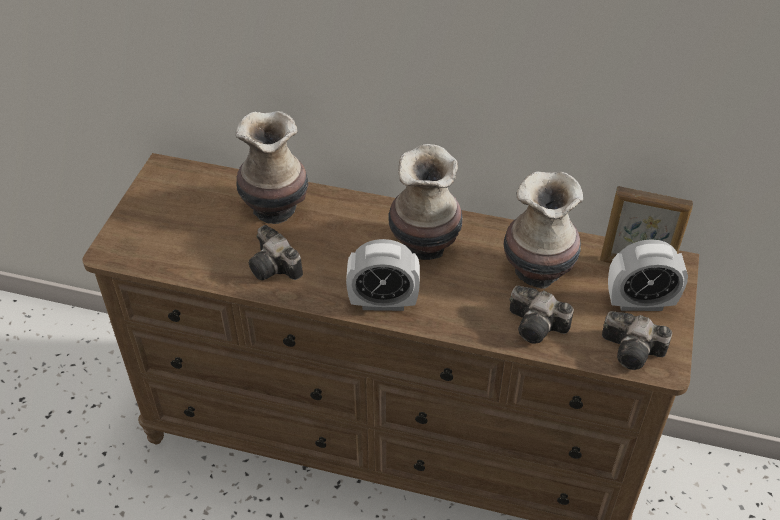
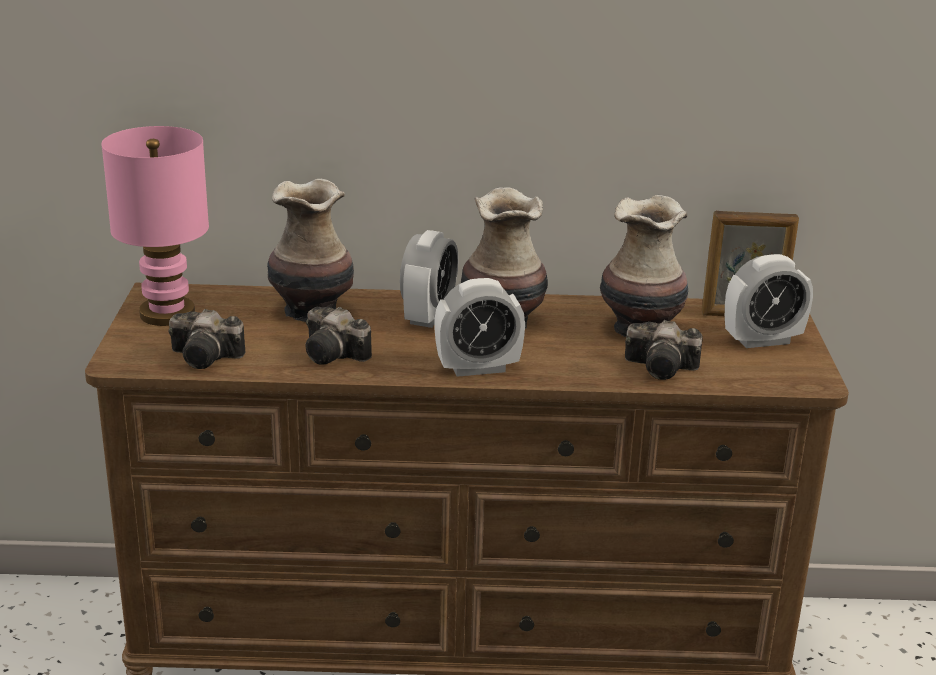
camera: 15 degrees left, 20 degrees down
camera [602,311,672,370] -> camera moved to [169,309,245,369]
none -> pink table lamp [101,126,209,326]
none -> alarm clock [400,230,459,328]

